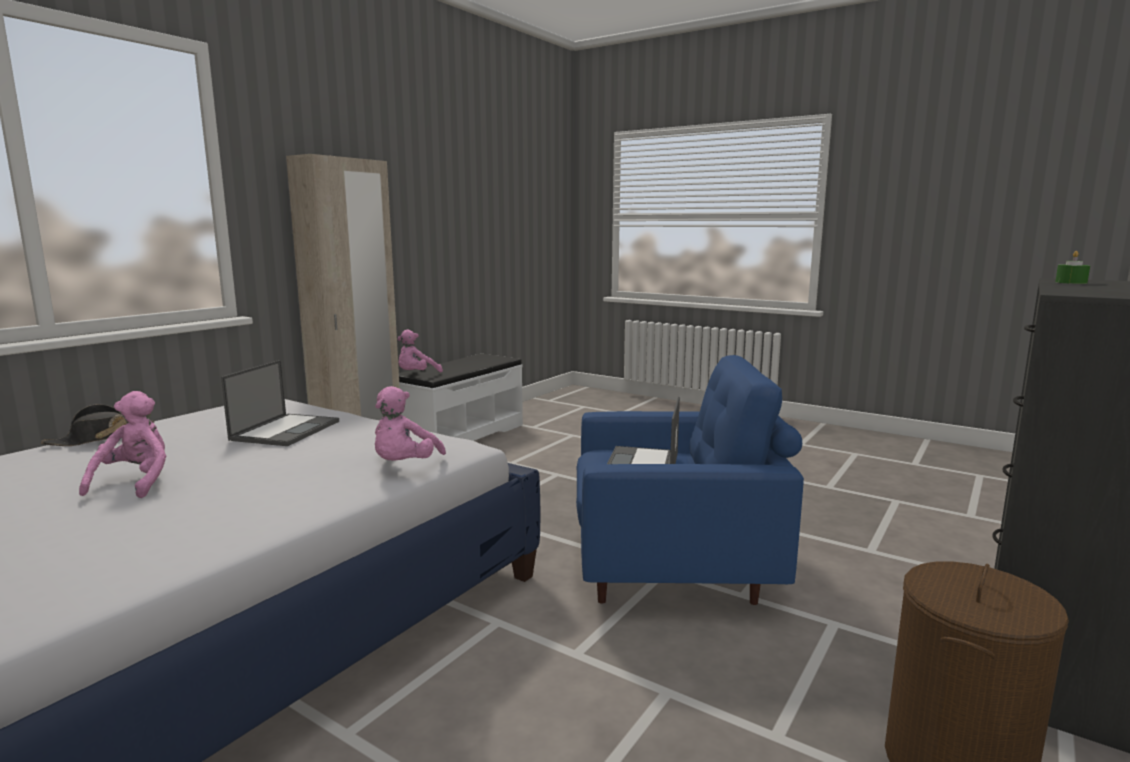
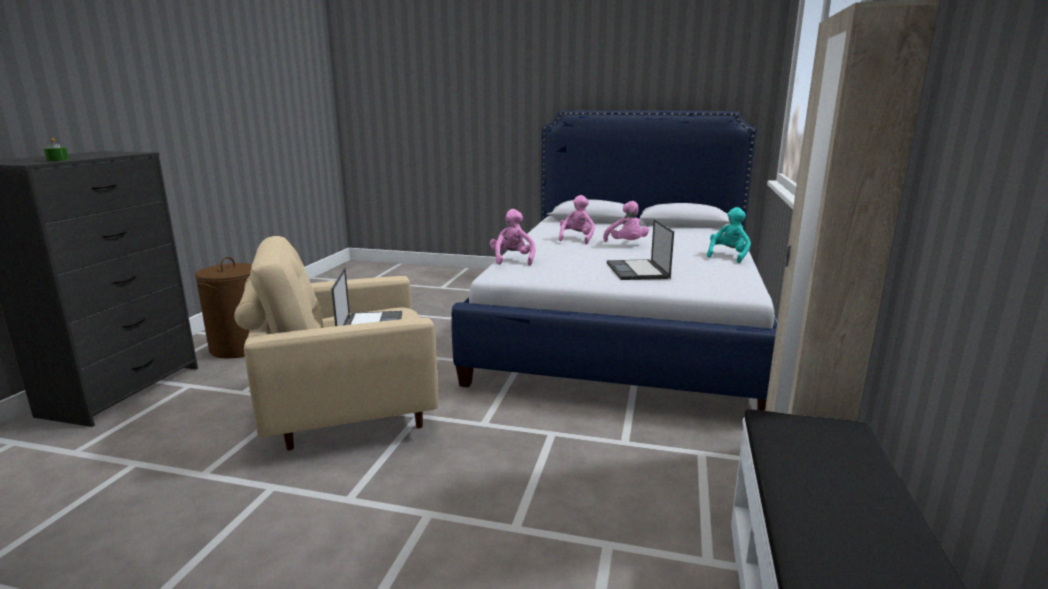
camera: 160 degrees right, 5 degrees up
black hat [41,404,155,446] -> turquoise plush toy [707,207,751,263]
pink plush toy [397,330,443,372] -> pink plush toy moved to [559,195,595,245]
blue armchair [576,355,804,605] -> beige armchair [235,236,438,450]

